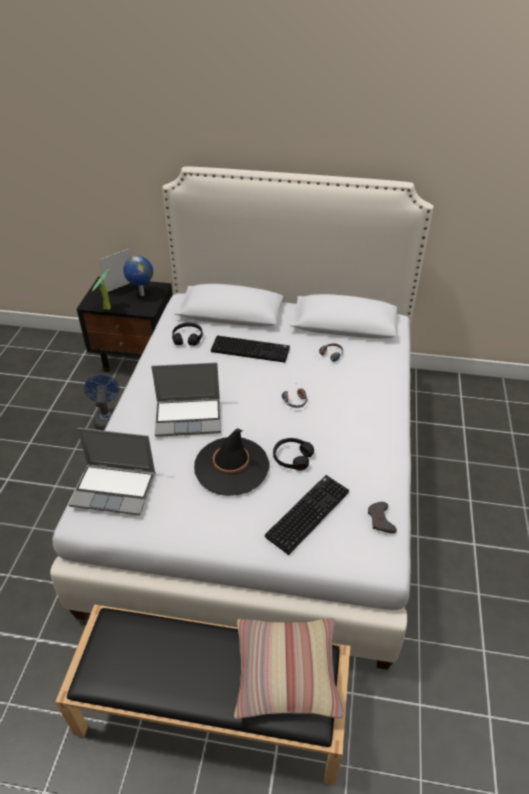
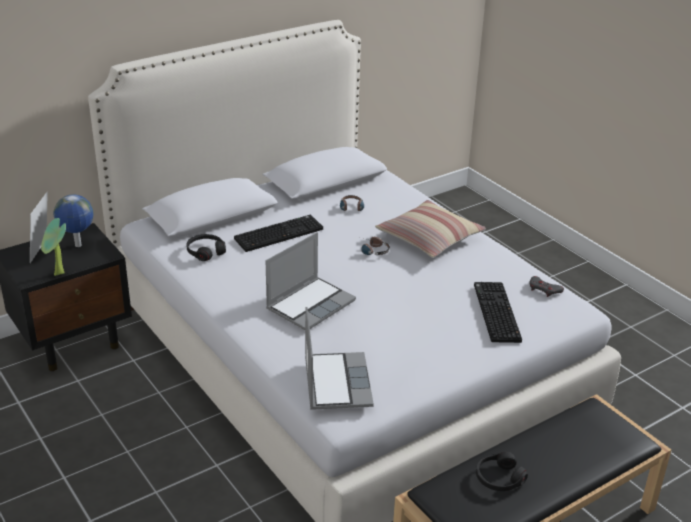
camera: 45 degrees left, 10 degrees down
laptop [69,428,156,516] -> laptop turned 60 degrees counterclockwise [305,307,374,410]
blue fan [84,375,120,430] -> none
black hat [194,428,269,496] -> none
pillow [234,618,345,719] -> pillow moved to [375,200,486,258]
black headphones [273,438,314,471] -> black headphones moved to [476,452,528,491]

